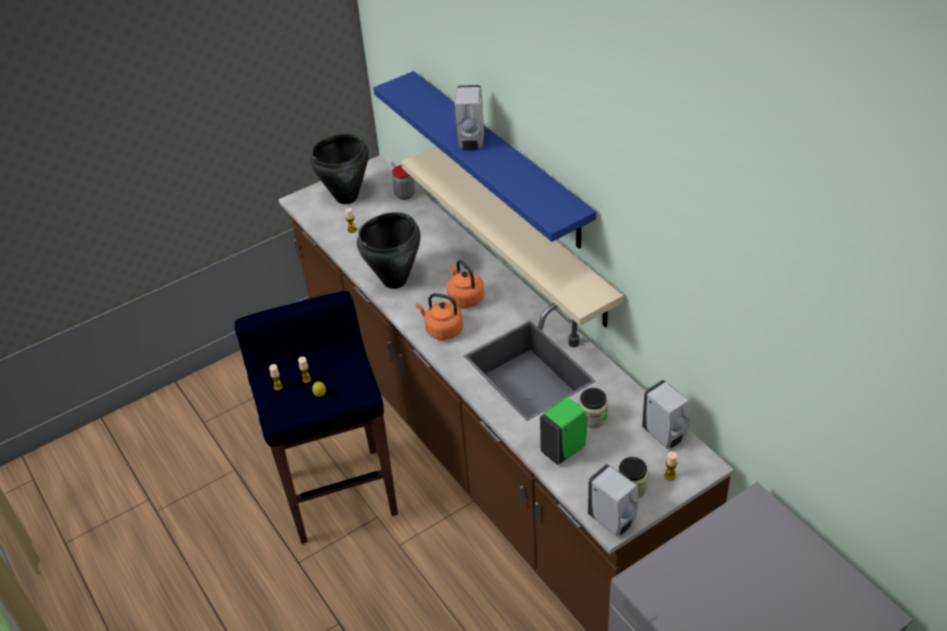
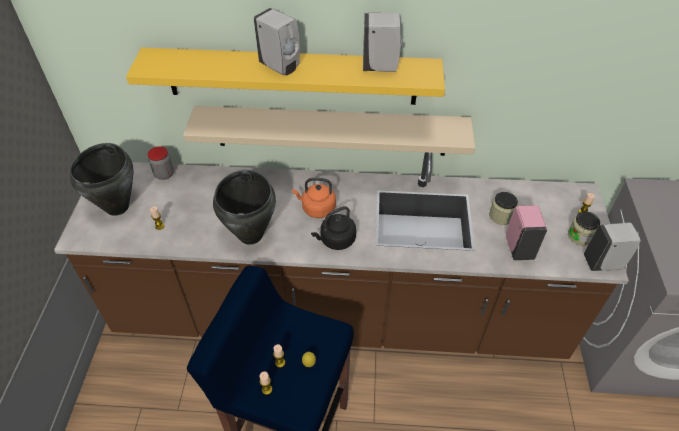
camera: 55 degrees left, 5 degrees up
blue shelf [374,71,596,249] -> yellow shelf [126,48,445,105]
orange kettle [416,293,463,340] -> black kettle [311,206,356,250]
green soap dispenser [540,397,587,465] -> pink soap dispenser [506,205,547,260]
white soap dispenser [642,380,690,449] -> white soap dispenser moved to [363,13,403,72]

